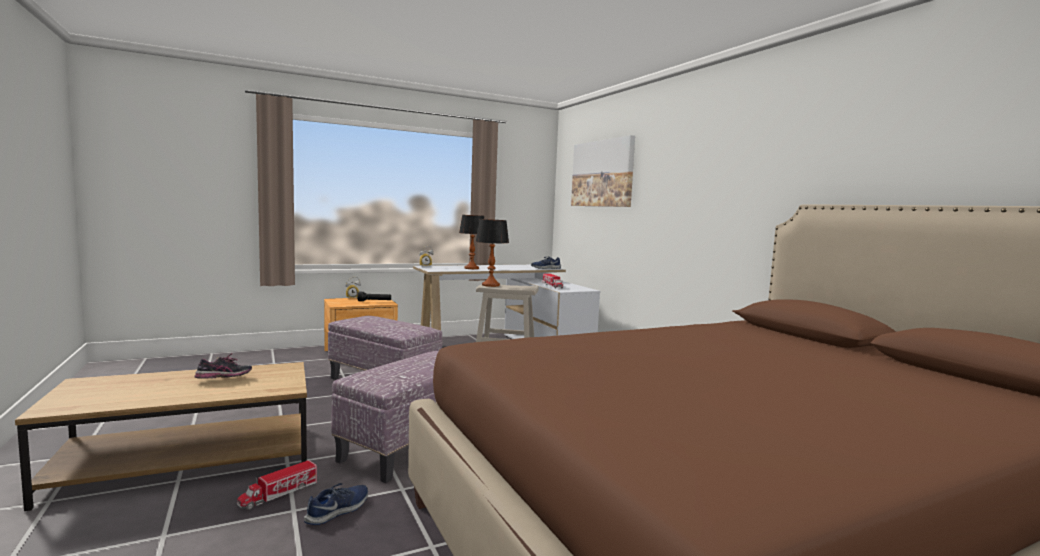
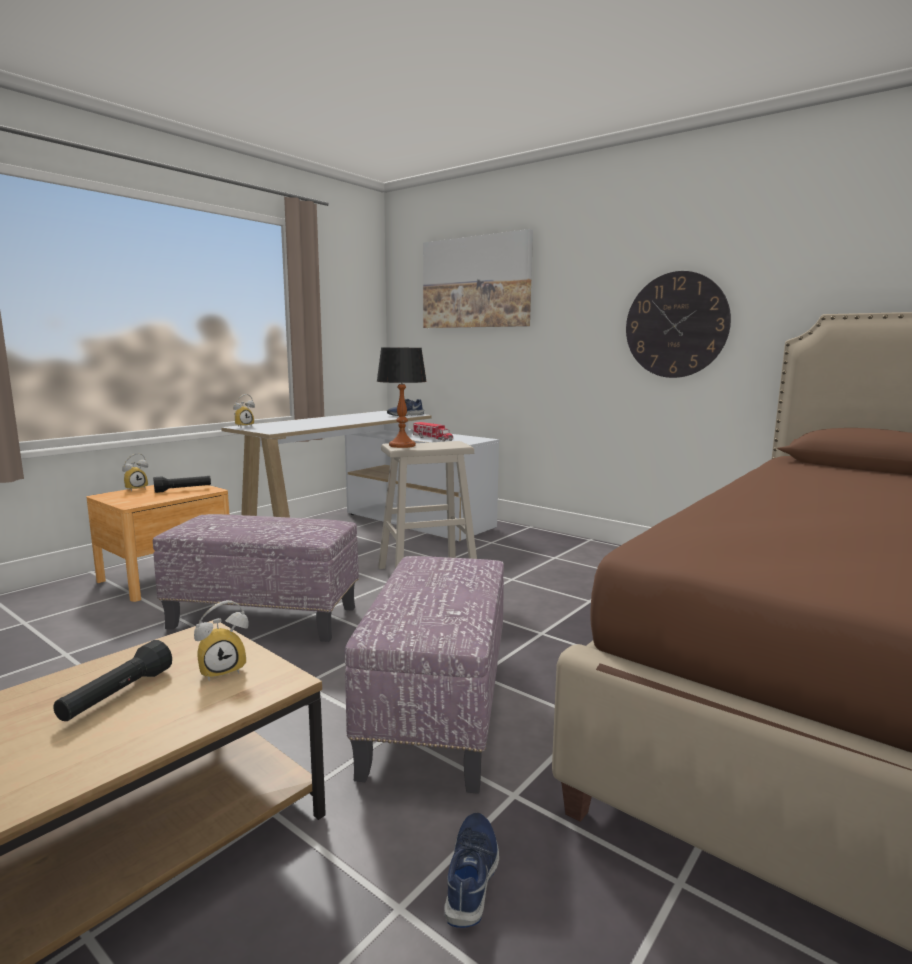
camera: 25 degrees left, 5 degrees up
shoe [195,353,252,379] -> black flashlight [53,640,172,721]
toy truck [237,460,319,510] -> none
table lamp [459,215,484,269] -> none
none -> alarm clock [194,600,249,681]
none -> wall clock [626,271,731,378]

